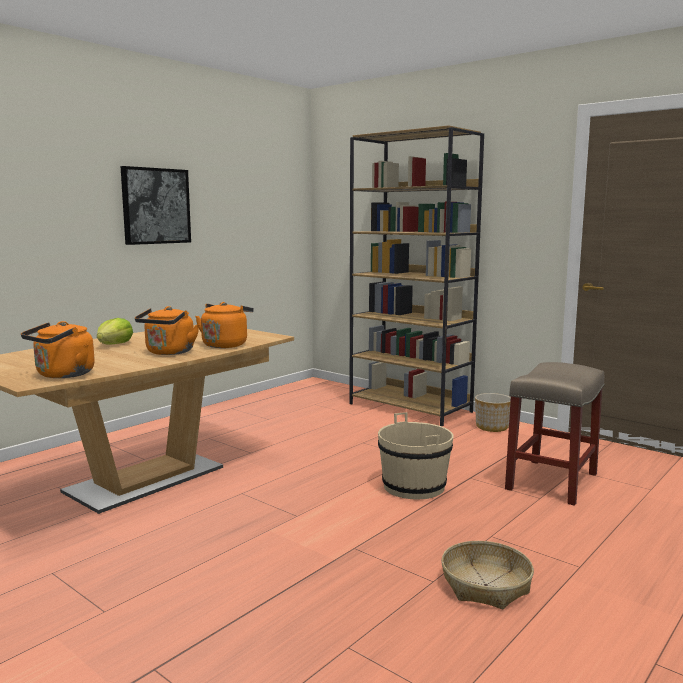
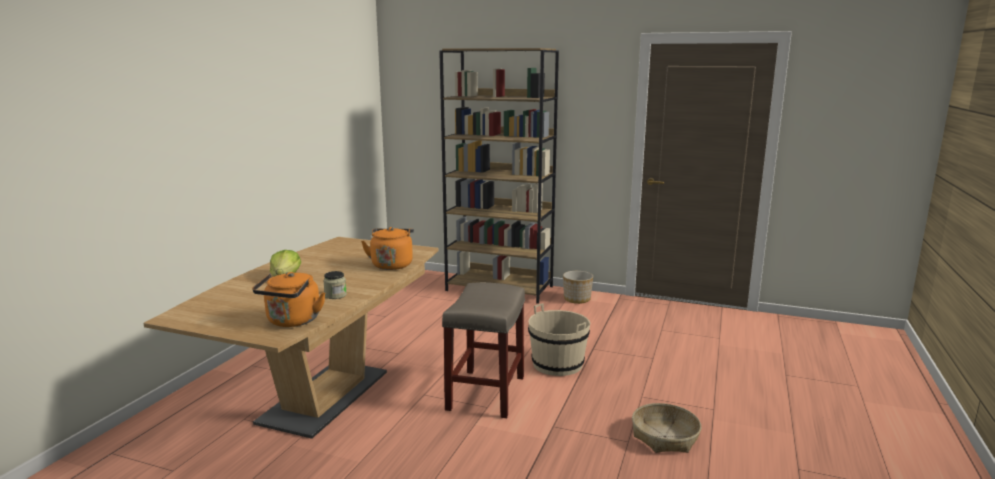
camera: 20 degrees left, 5 degrees up
picture [120,166,191,245] -> none
orange kettle [135,306,199,355] -> none
beige stool [505,362,605,506] -> beige stool moved to [442,282,525,418]
none -> jar [323,271,347,299]

